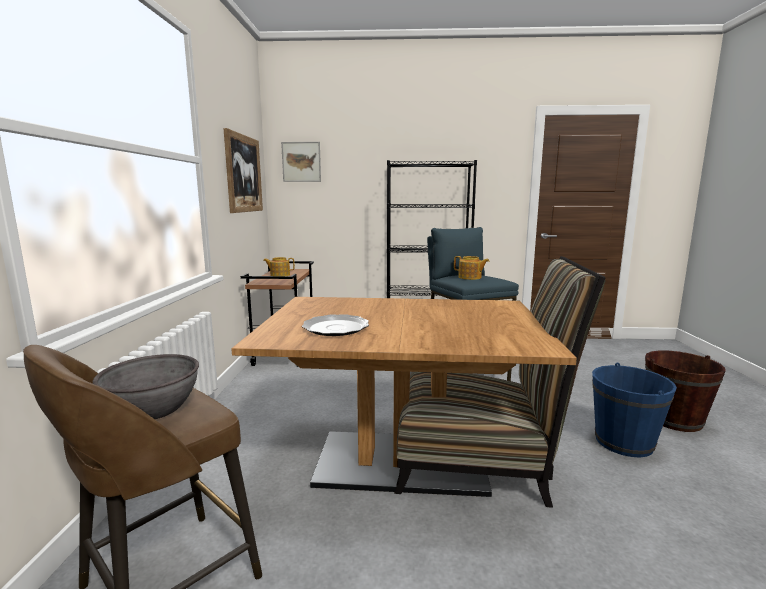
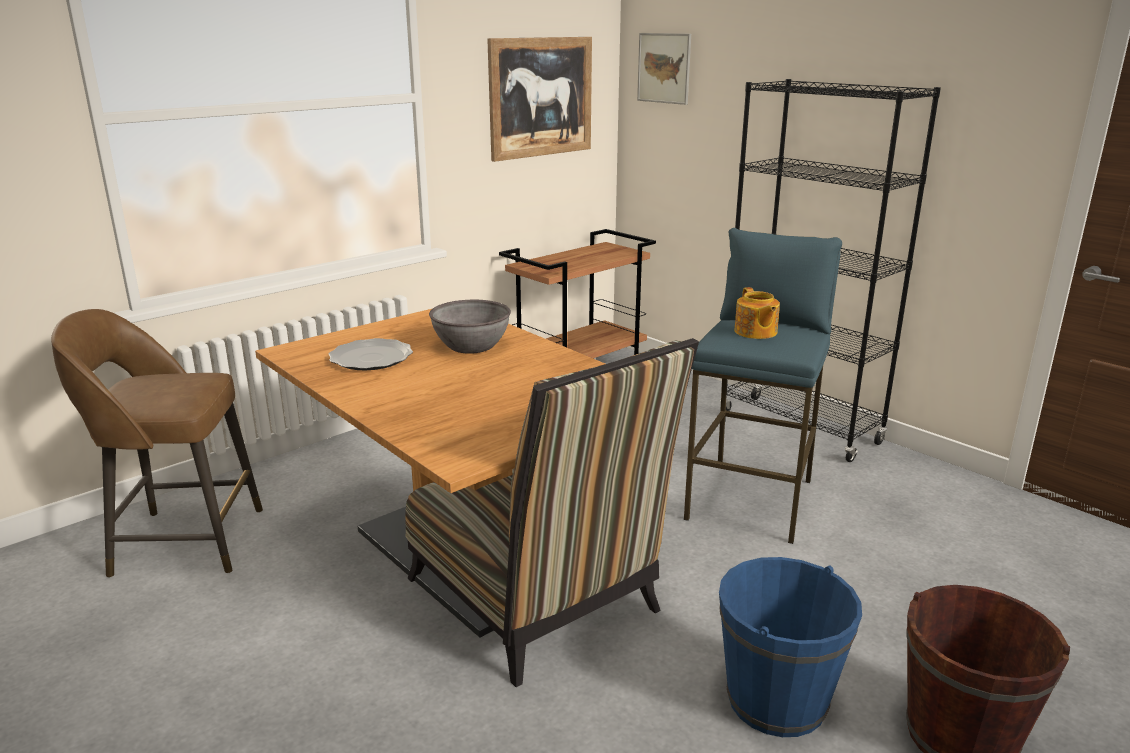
camera: 45 degrees right, 10 degrees up
grey bowl [93,354,199,419] -> grey bowl moved to [429,300,511,354]
teapot [263,257,295,276] -> none

